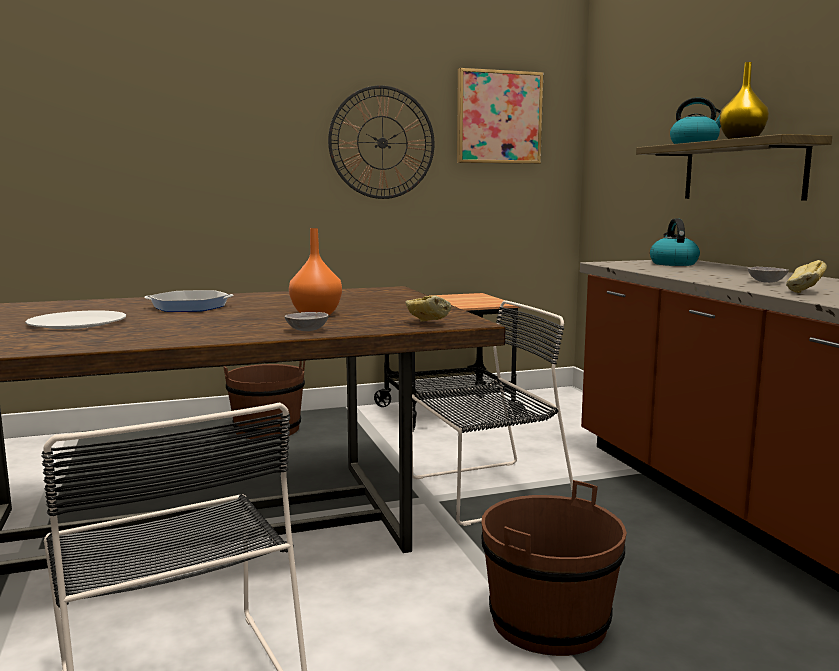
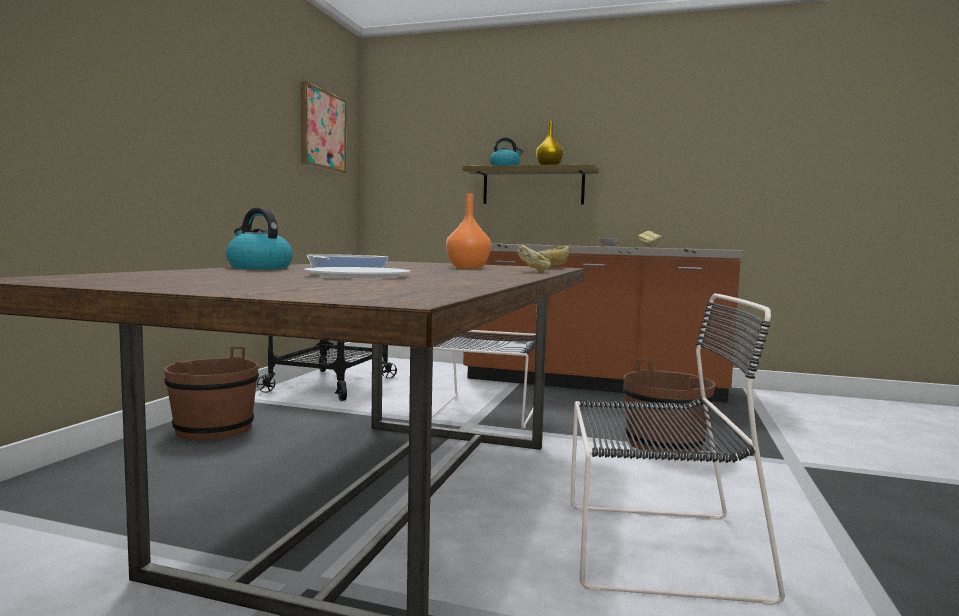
camera: 55 degrees left, 5 degrees down
grey bowl [285,312,328,331] -> bread [517,245,551,272]
wall clock [328,85,435,199] -> none
kettle [650,219,700,266] -> kettle moved to [226,207,293,270]

